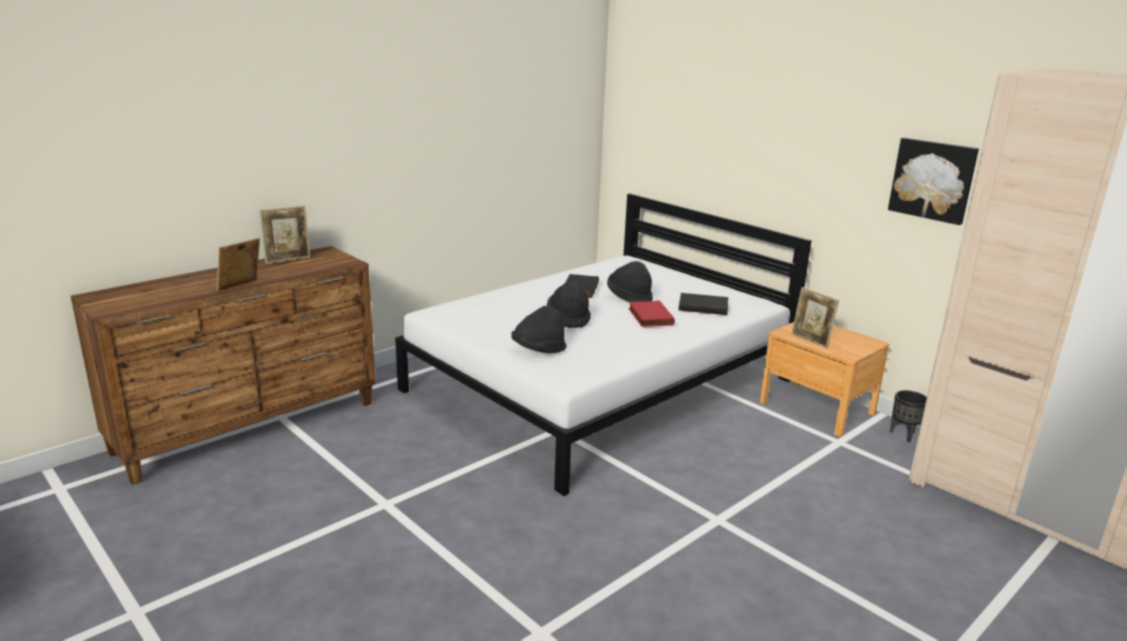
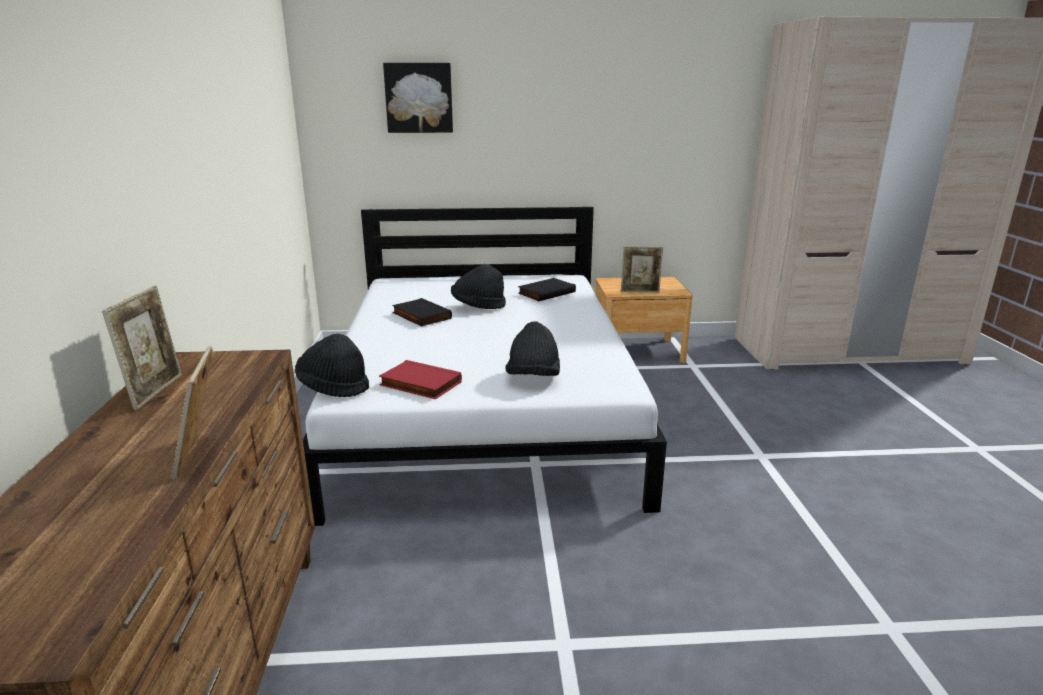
camera: 50 degrees left, 0 degrees up
black hat [547,281,591,328] -> black hat moved to [295,334,369,397]
red book [628,300,675,327] -> red book moved to [379,360,462,399]
picture [888,137,979,225] -> picture moved to [383,63,453,133]
black planter [890,390,927,442] -> none

